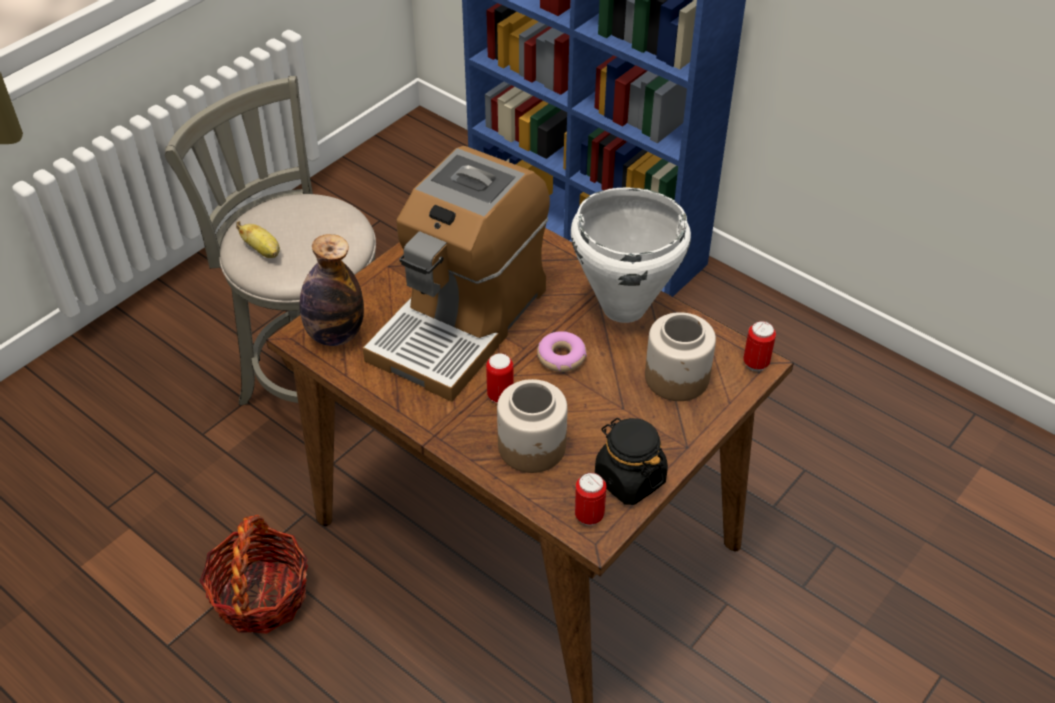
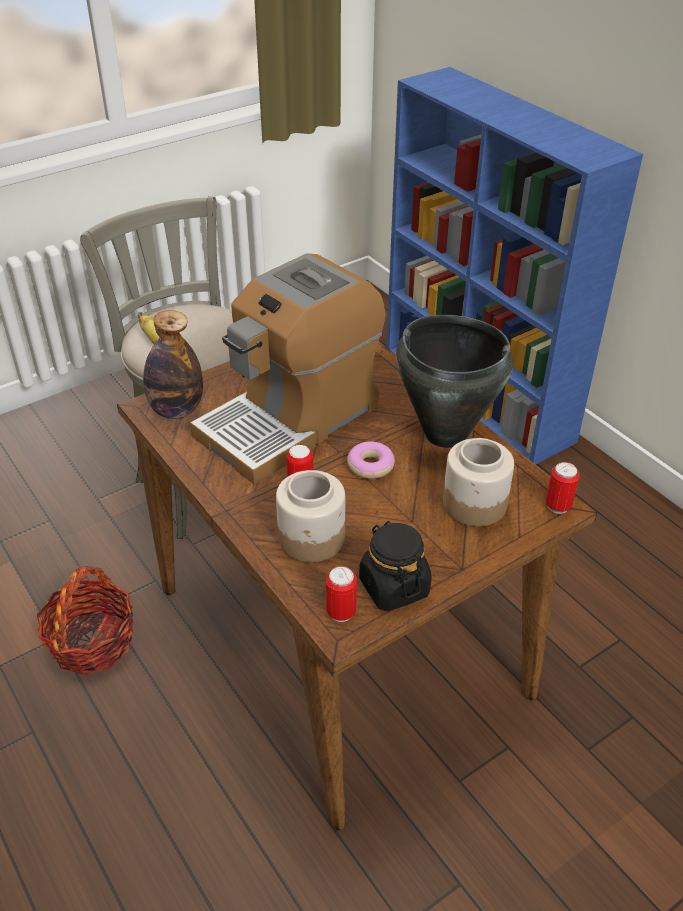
camera: 15 degrees right, 5 degrees down
white cooking pot [571,187,691,323] -> black cooking pot [396,315,513,448]

